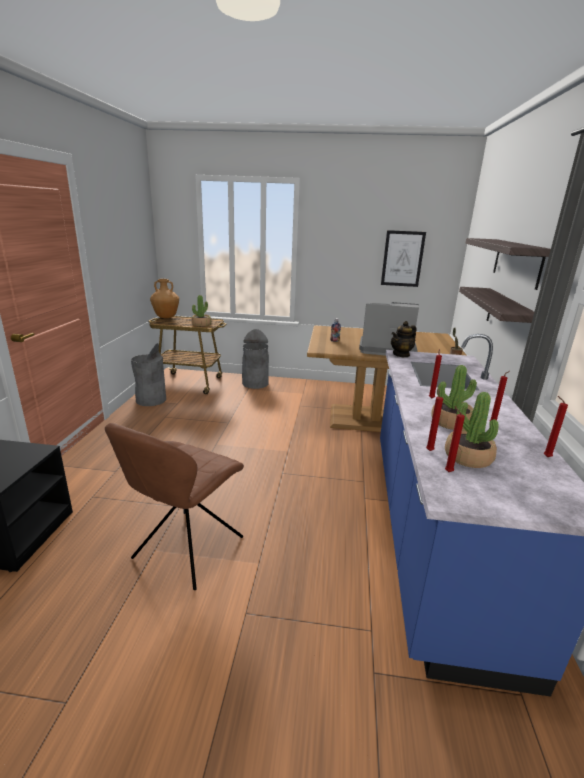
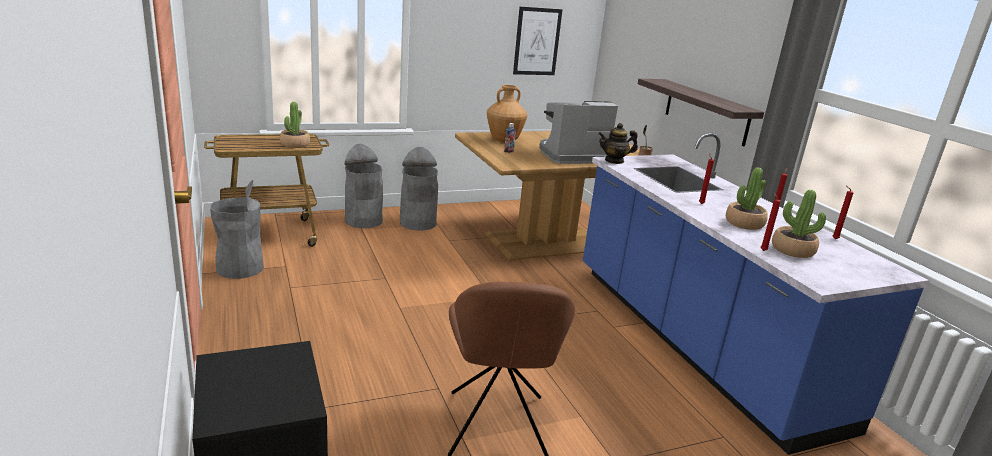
camera: 30 degrees left, 0 degrees up
brown vase [150,279,179,318] -> brown vase moved to [487,85,527,142]
teapot [391,321,417,357] -> teapot turned 60 degrees clockwise [598,123,638,164]
red candle [445,407,465,472] -> none
shelf [465,238,551,290] -> none
none -> grey trash can [400,147,438,231]

